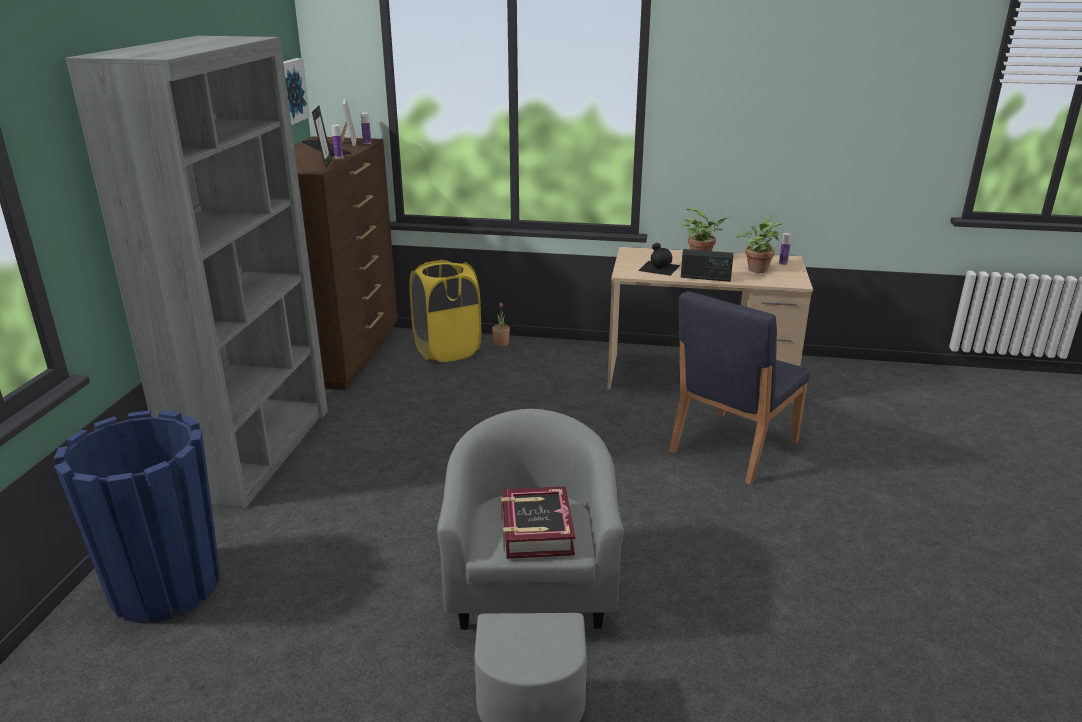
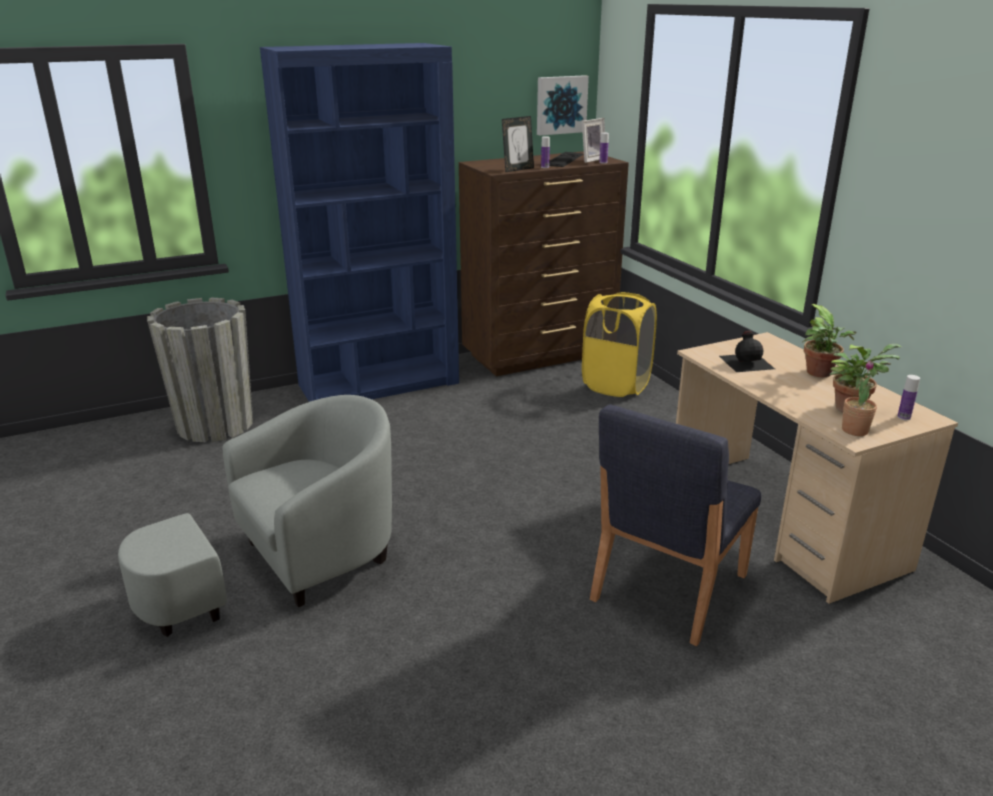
camera: 55 degrees right, 0 degrees up
blue planter [54,410,220,623] -> grey planter [147,297,253,443]
grey bookcase [65,36,328,508] -> blue bookcase [260,43,459,402]
potted plant [492,303,510,347] -> potted plant moved to [842,360,877,436]
book [501,486,575,559] -> none
blue chair [669,291,810,485] -> blue chair turned 60 degrees counterclockwise [590,404,761,646]
radio [681,249,734,282] -> none

